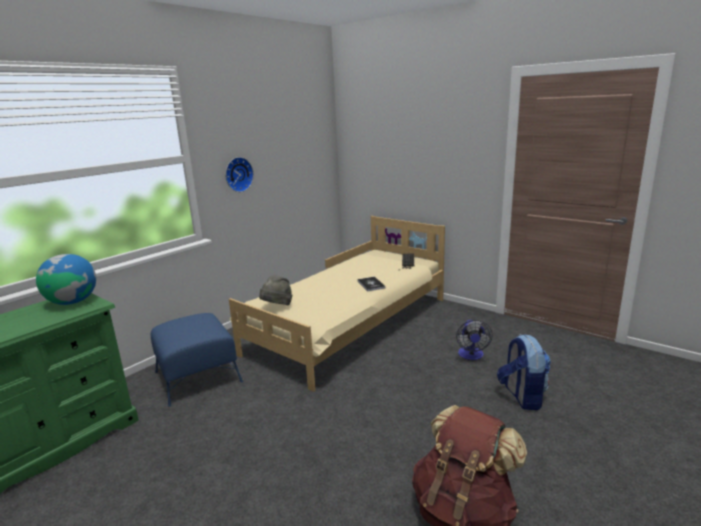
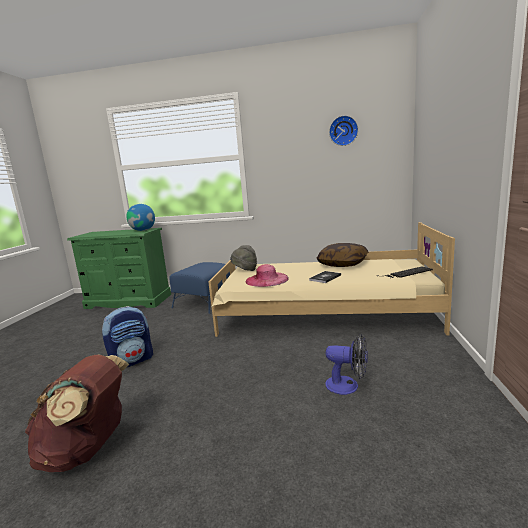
camera: 60 degrees right, 5 degrees down
wall clock [225,157,254,192] -> wall clock moved to [329,116,358,146]
fan [456,320,493,360] -> fan turned 135 degrees counterclockwise [325,334,368,395]
backpack [497,334,551,410] -> backpack moved to [102,306,153,367]
none -> pink hat [246,264,289,287]
none -> pillow [317,243,368,267]

